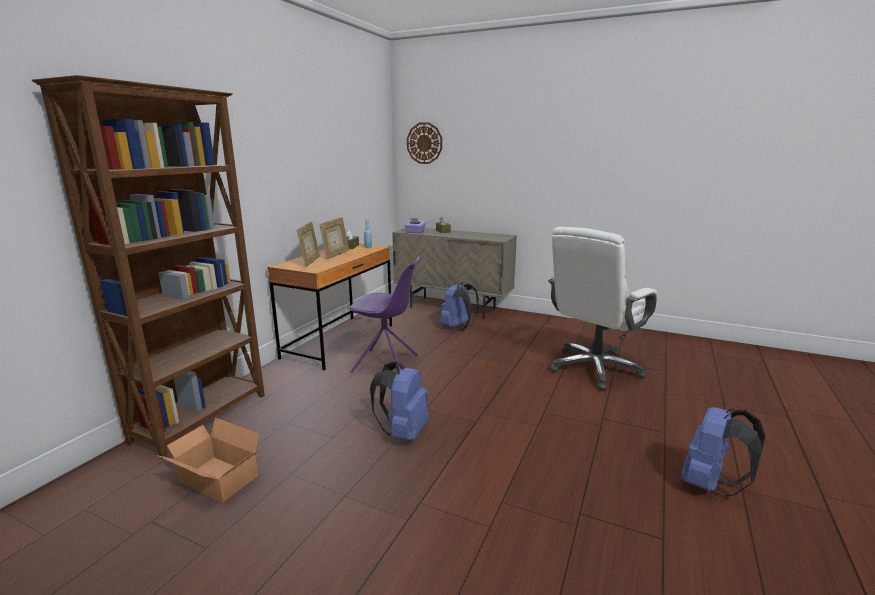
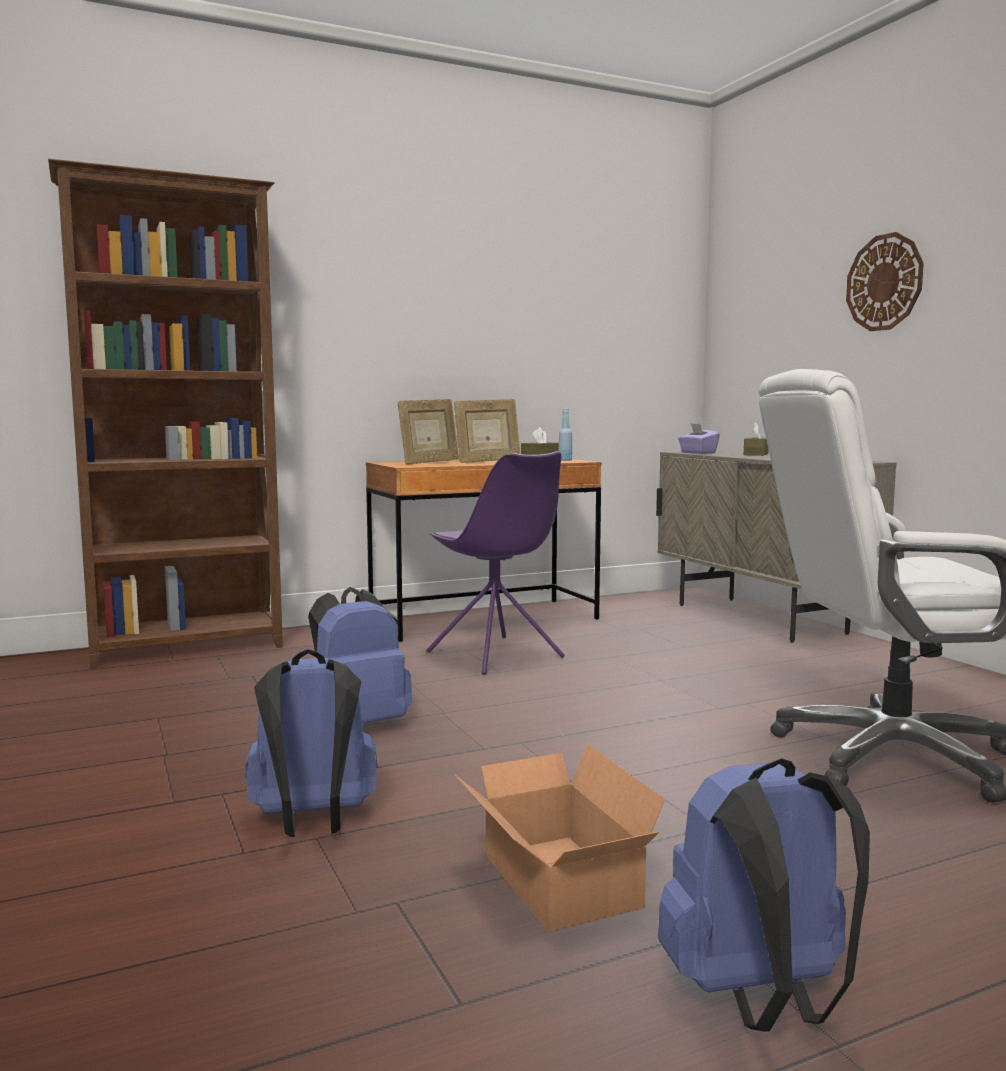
camera: 40 degrees right, 10 degrees down
cardboard box [157,418,260,503] -> cardboard box moved to [455,744,665,932]
wall clock [407,122,442,164] -> wall clock moved to [846,232,924,331]
blue backpack [441,282,479,331] -> blue backpack moved to [245,649,378,837]

